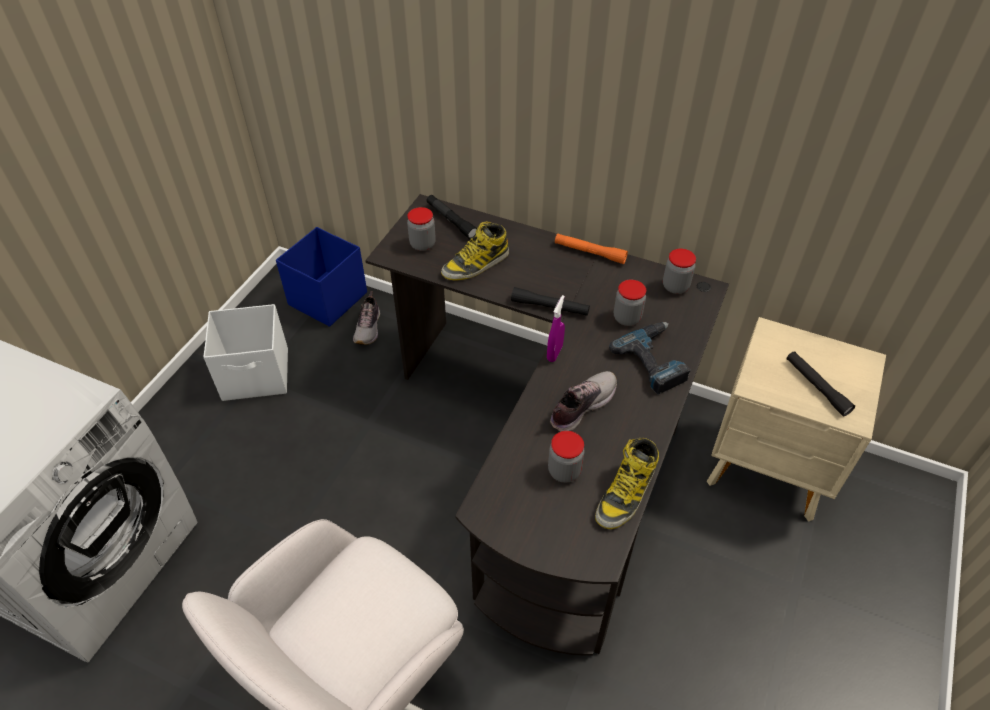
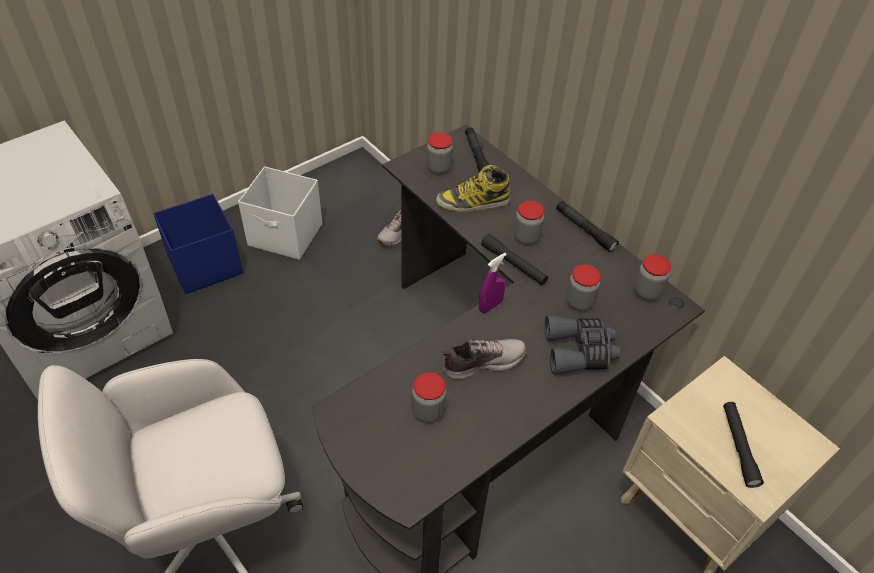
camera: 25 degrees right, 0 degrees up
blue storage box [276,227,367,327] -> blue storage box moved to [153,194,243,294]
orange flashlight [555,234,628,264] -> black flashlight [556,201,619,252]
boot [595,438,659,529] -> none
power drill [609,322,691,394] -> grey binoculars [545,315,620,375]
none -> jar [514,201,545,245]

